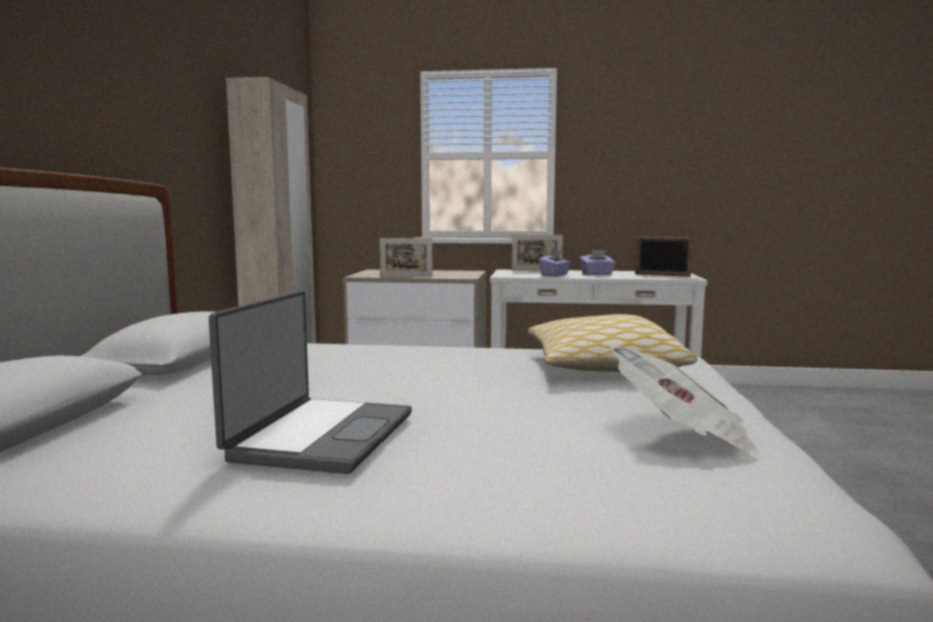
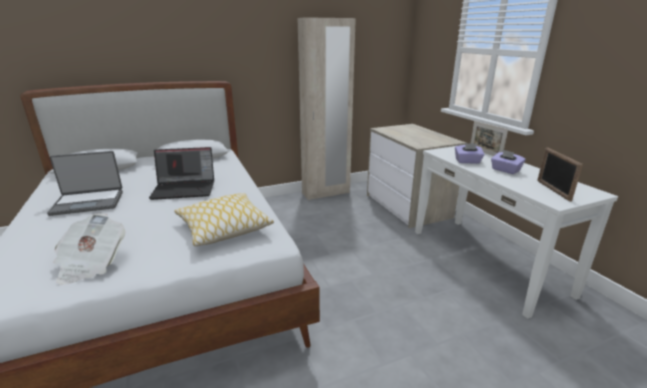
camera: 60 degrees right, 15 degrees up
picture frame [380,238,433,277] -> none
none -> laptop [149,147,214,200]

